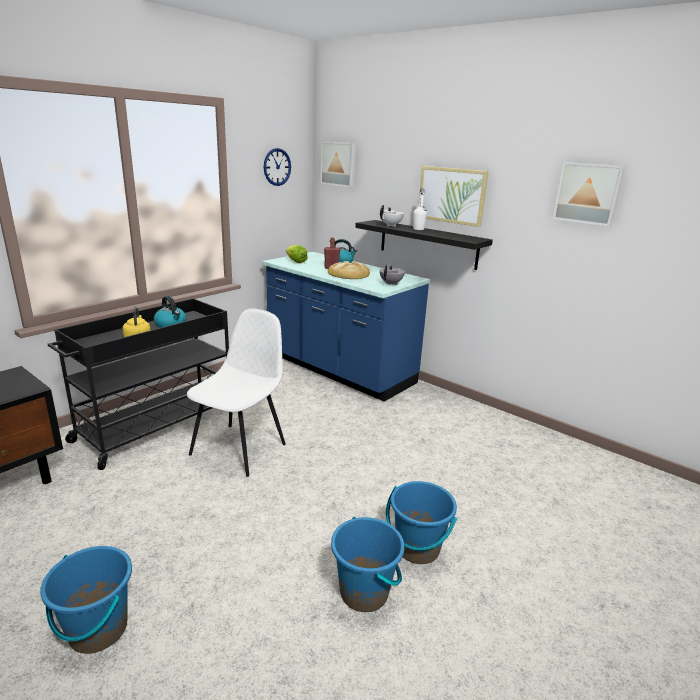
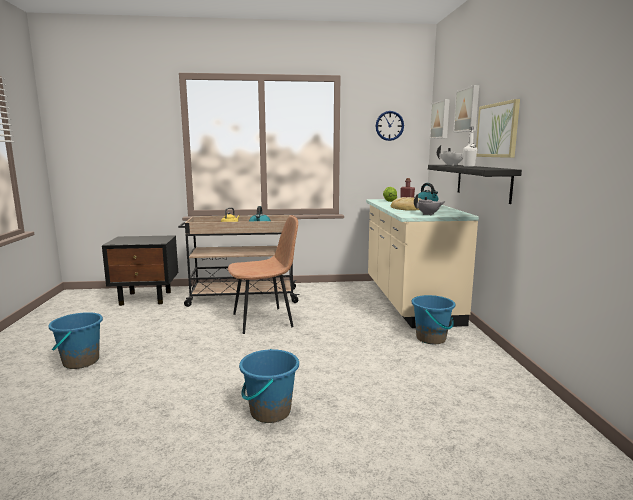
camera: 45 degrees right, 10 degrees down
black cart [48,298,229,470] -> beige cart [178,215,299,307]
white chair [187,308,286,477] -> brown chair [228,215,298,334]
blue counter [262,252,430,402] -> beige counter [366,199,479,328]
blue bucket [331,517,405,612] -> blue bucket moved to [412,295,455,344]
picture [553,162,625,226] -> picture moved to [453,85,479,132]

